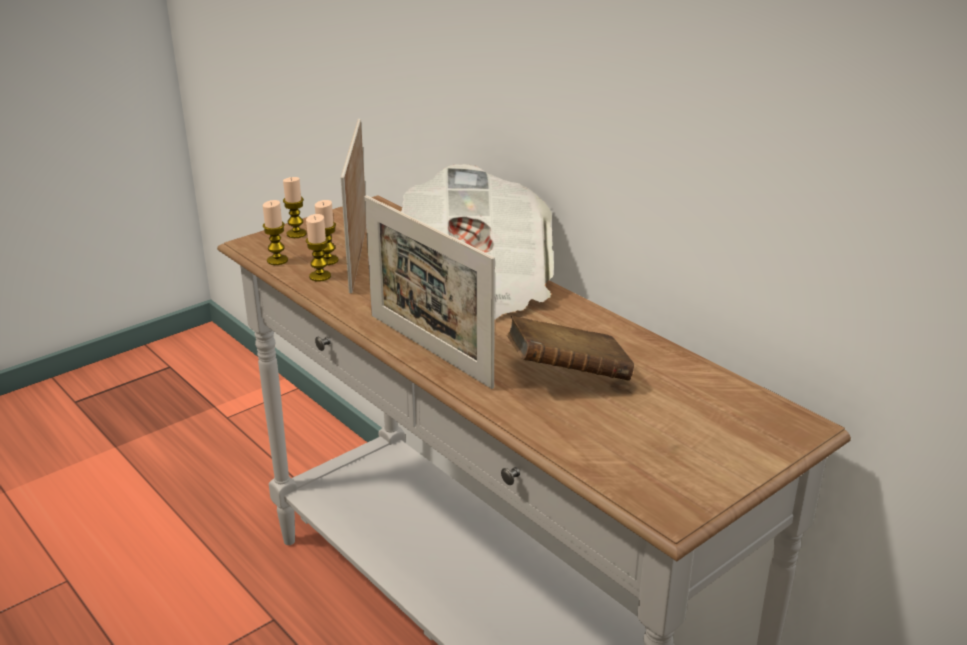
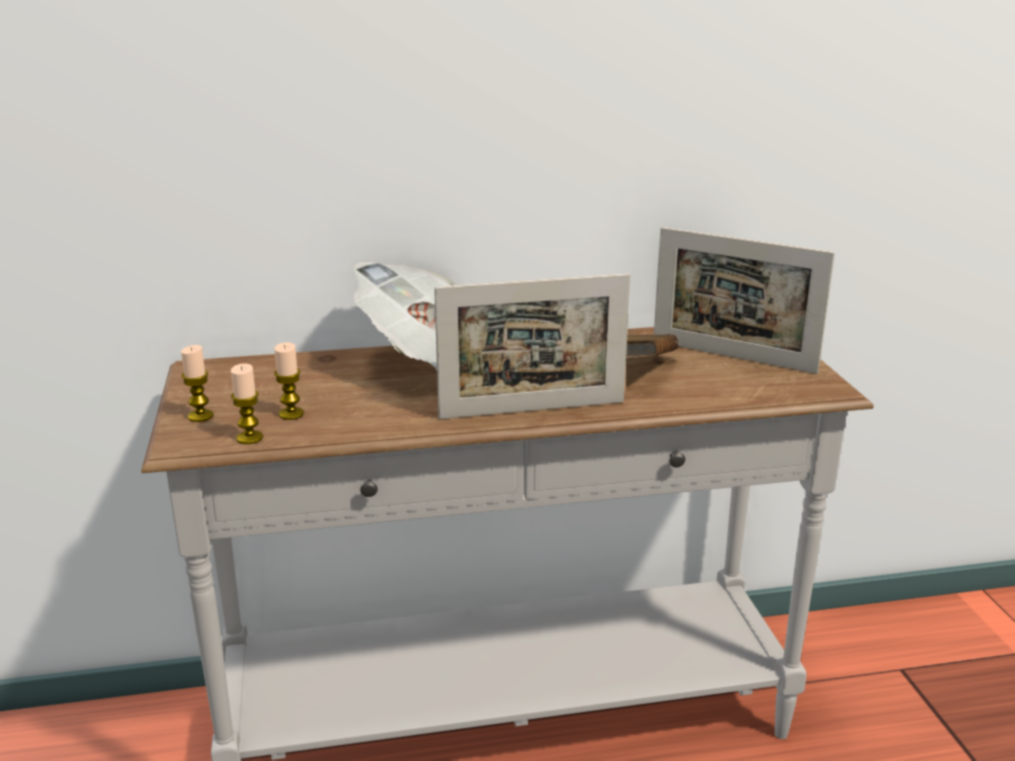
camera: 60 degrees left, 5 degrees down
candle [306,214,331,282] -> none
picture frame [340,119,366,293] -> picture frame moved to [654,227,835,374]

